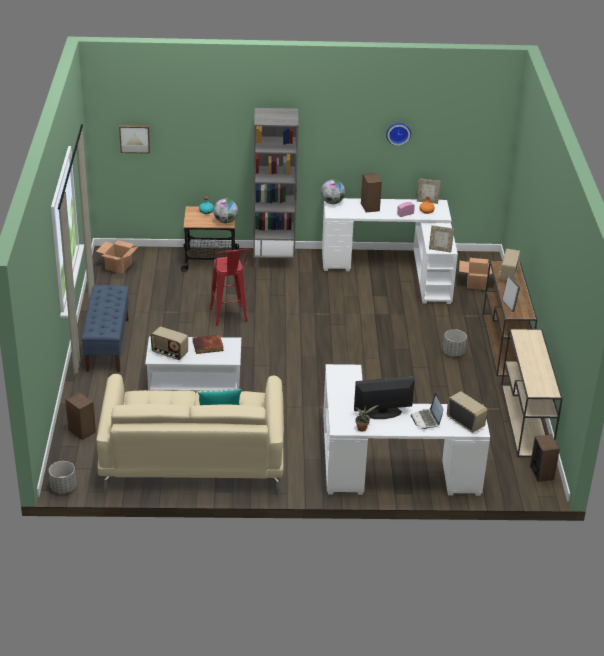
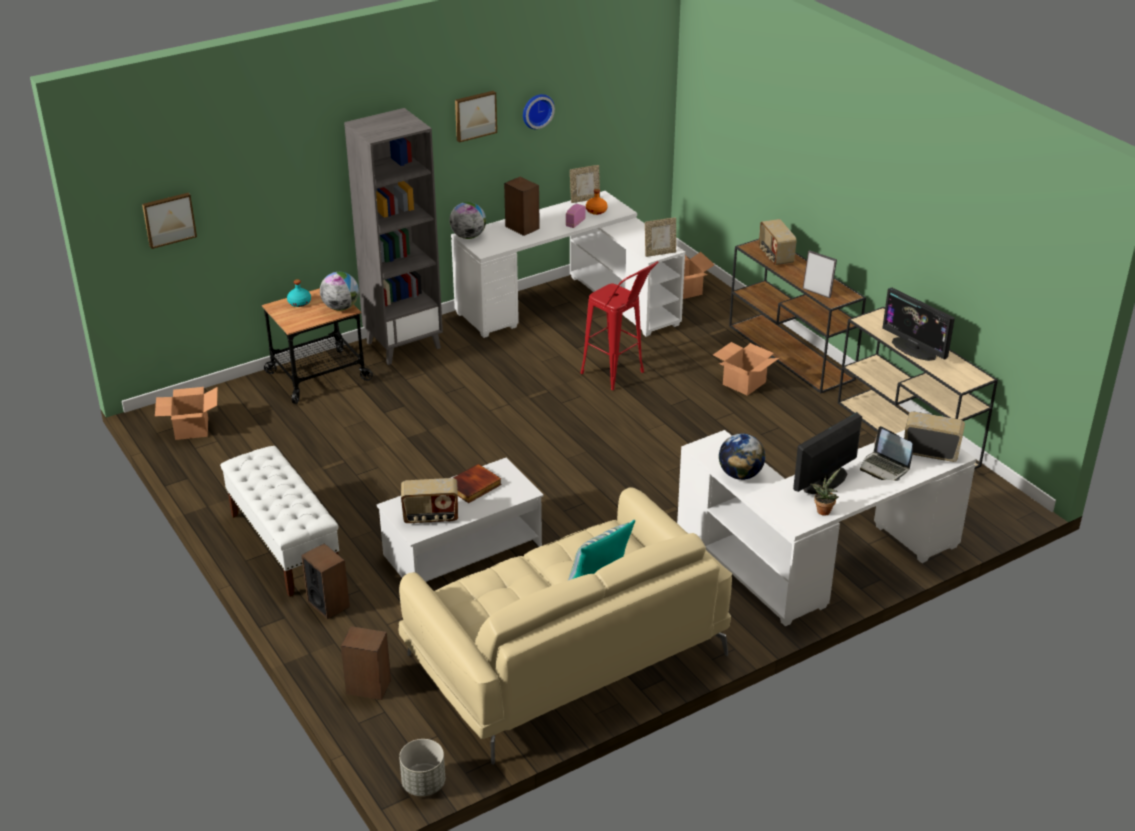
camera: 30 degrees left, 0 degrees up
blue bench [82,285,129,372] -> white bench [220,446,339,597]
red stool [210,249,251,326] -> red stool moved to [581,261,659,390]
grey planter [443,329,467,357] -> cardboard box [713,342,779,396]
speaker [530,434,560,482] -> speaker moved to [301,543,350,619]
none -> picture [455,91,497,143]
none -> globe [719,433,765,480]
none -> monitor [882,288,955,361]

